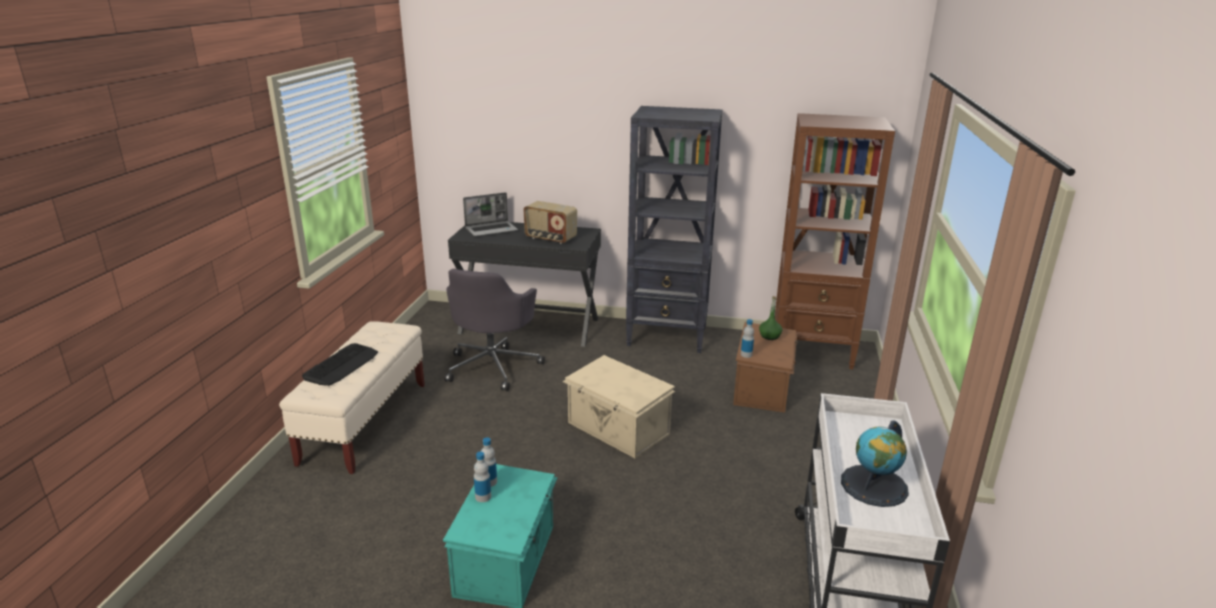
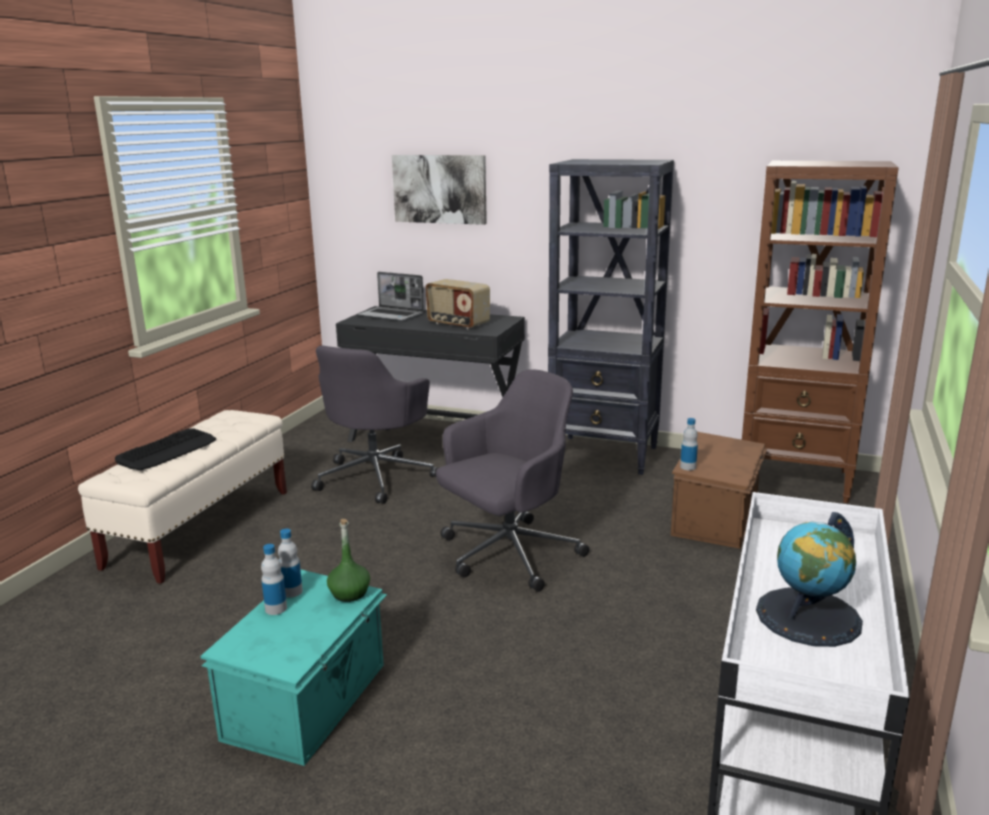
camera: 10 degrees right, 5 degrees down
laptop [463,192,518,237] -> laptop turned 45 degrees clockwise [358,272,424,321]
beige storage box [563,355,675,458] -> grey office chair [436,369,589,592]
green bottle [759,296,782,340] -> green bottle moved to [327,519,370,602]
none -> picture [392,155,487,225]

